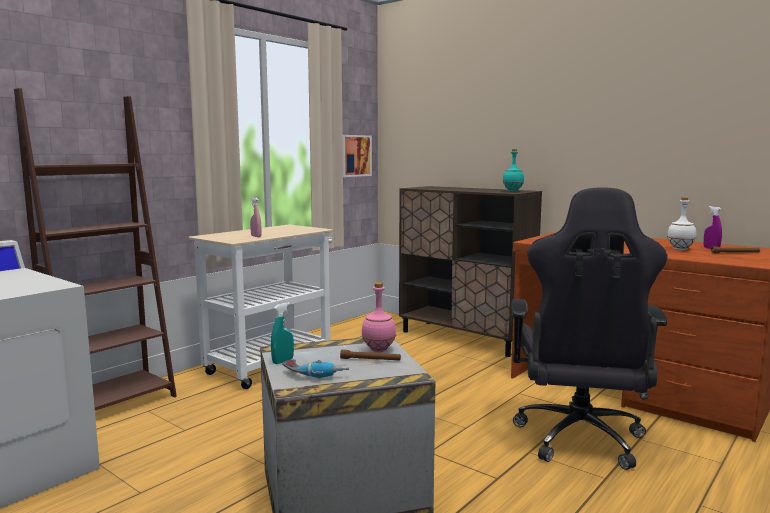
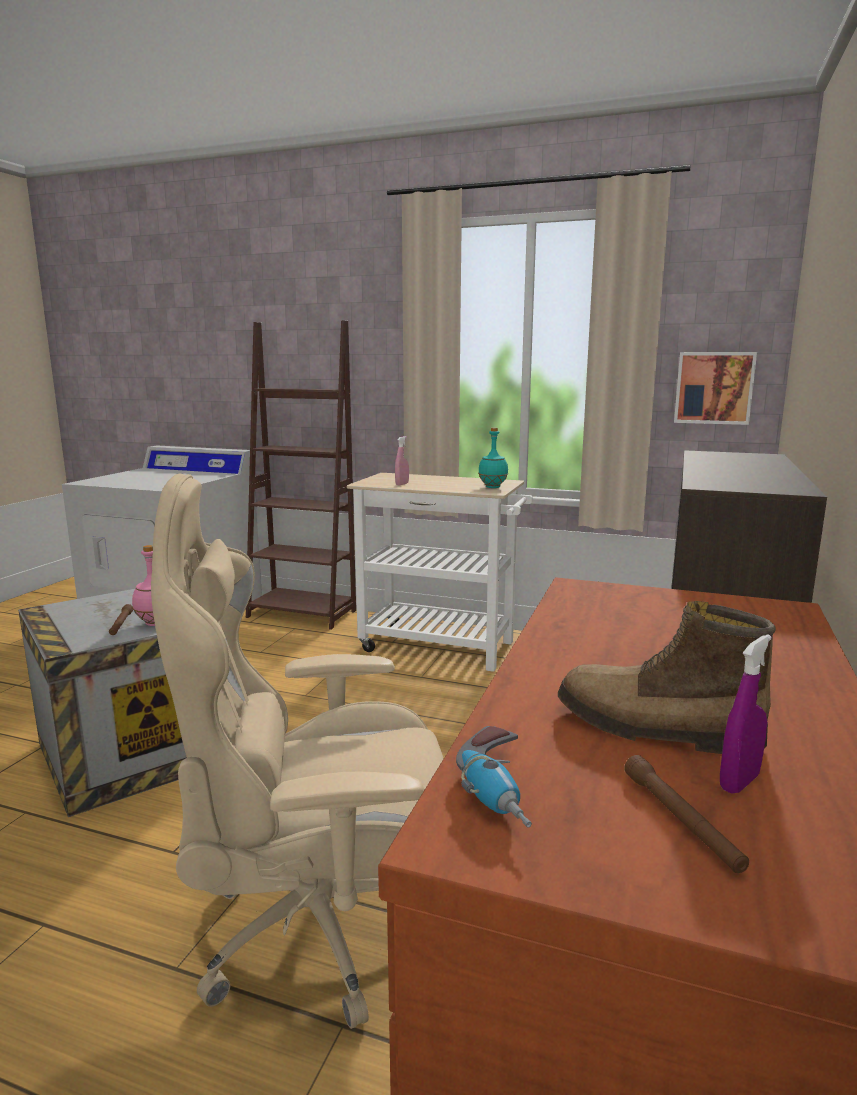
camera: 70 degrees right, 5 degrees up
turquoise spray bottle [271,302,294,364] -> none
power drill [282,359,349,379] -> power drill moved to [456,726,532,828]
turquoise bottle [503,149,524,192] -> turquoise bottle moved to [478,428,508,488]
black office chair [511,188,667,470] -> beige office chair [151,474,444,1029]
white bottle [667,197,696,250] -> boot [558,601,776,754]

